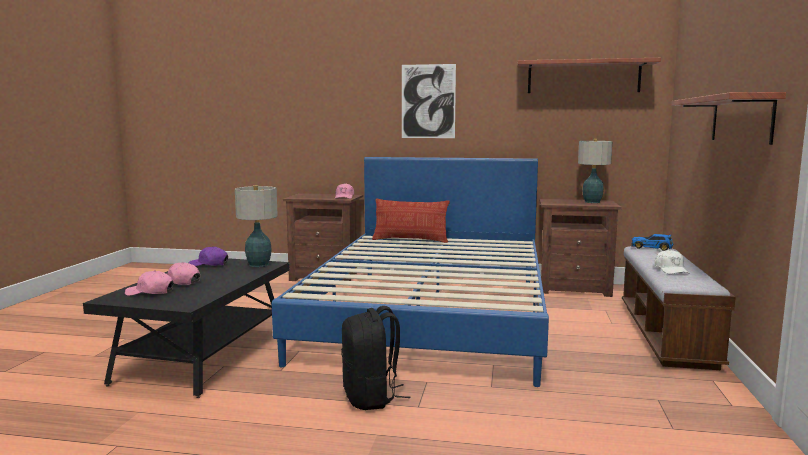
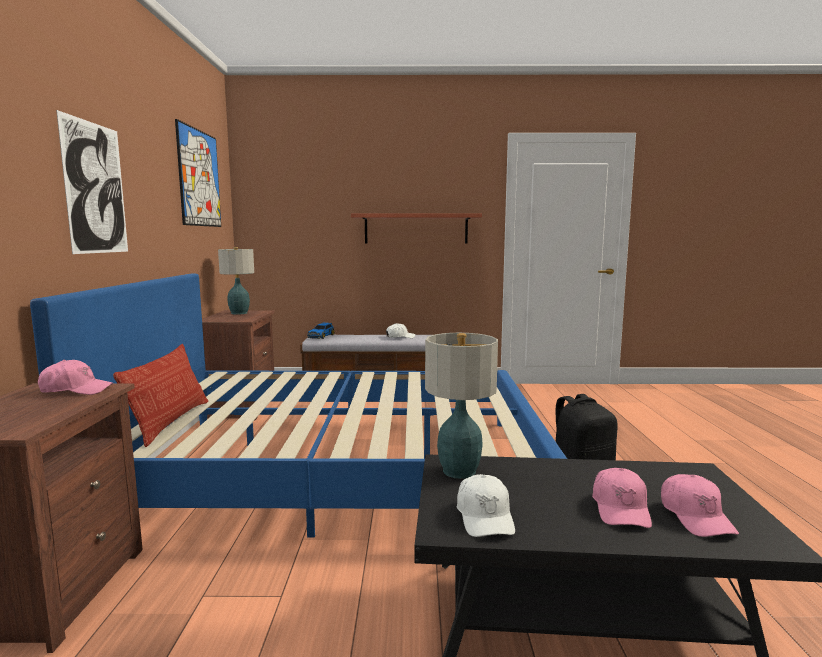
camera: 100 degrees left, 0 degrees up
purple cap [189,246,228,266] -> white cap [457,474,515,537]
shelf [517,58,661,93] -> picture [175,119,221,227]

